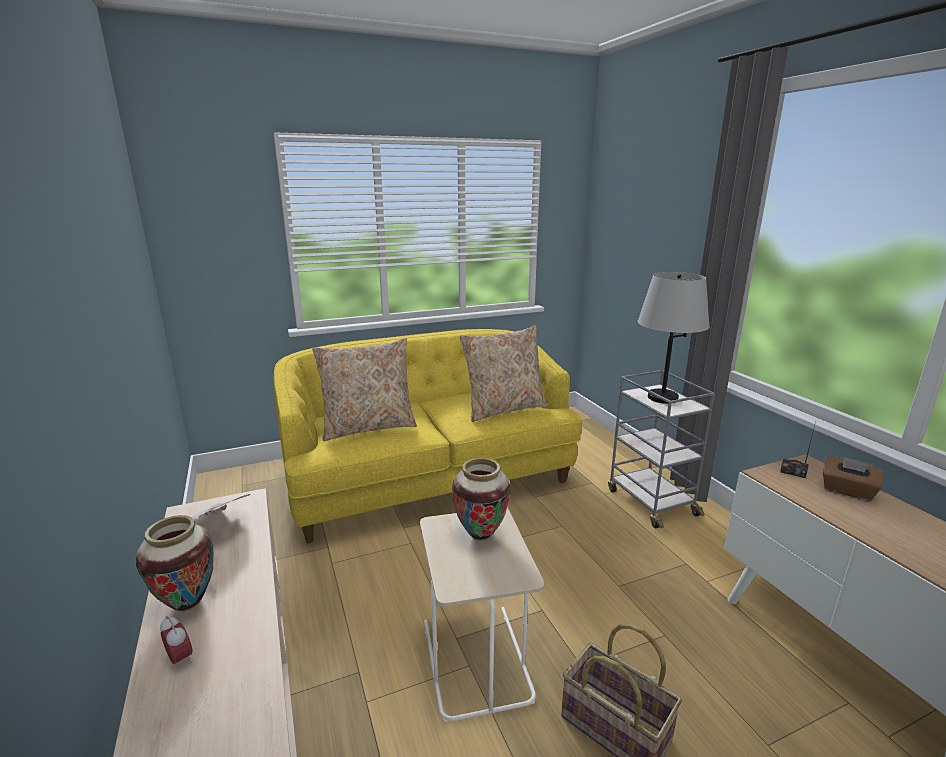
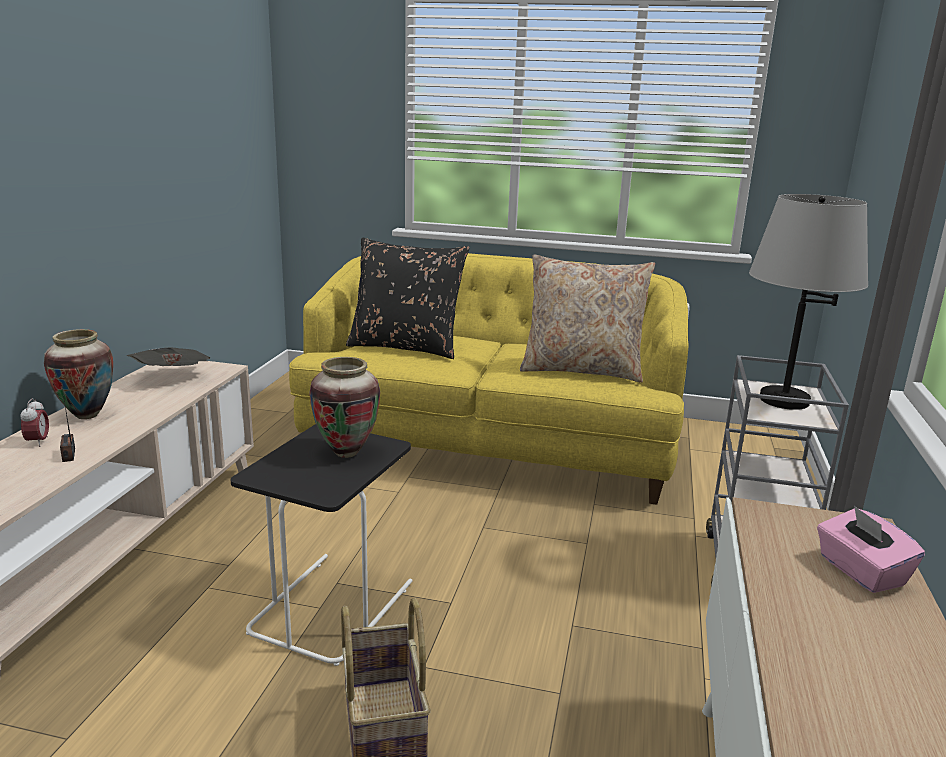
camera: 35 degrees right, 0 degrees up
beige pillow [312,338,417,441] -> black pillow [346,238,469,359]
beige side table [420,509,544,722] -> black side table [231,424,412,666]
radio [780,422,816,478] -> radio moved to [60,389,75,462]
brown tissue box [823,457,883,501] -> pink tissue box [817,505,925,593]

